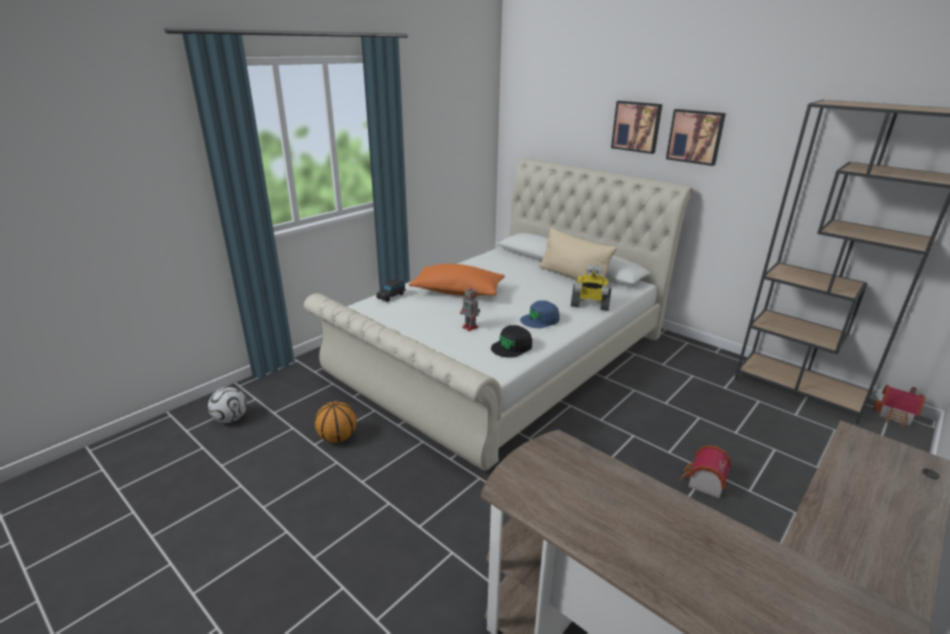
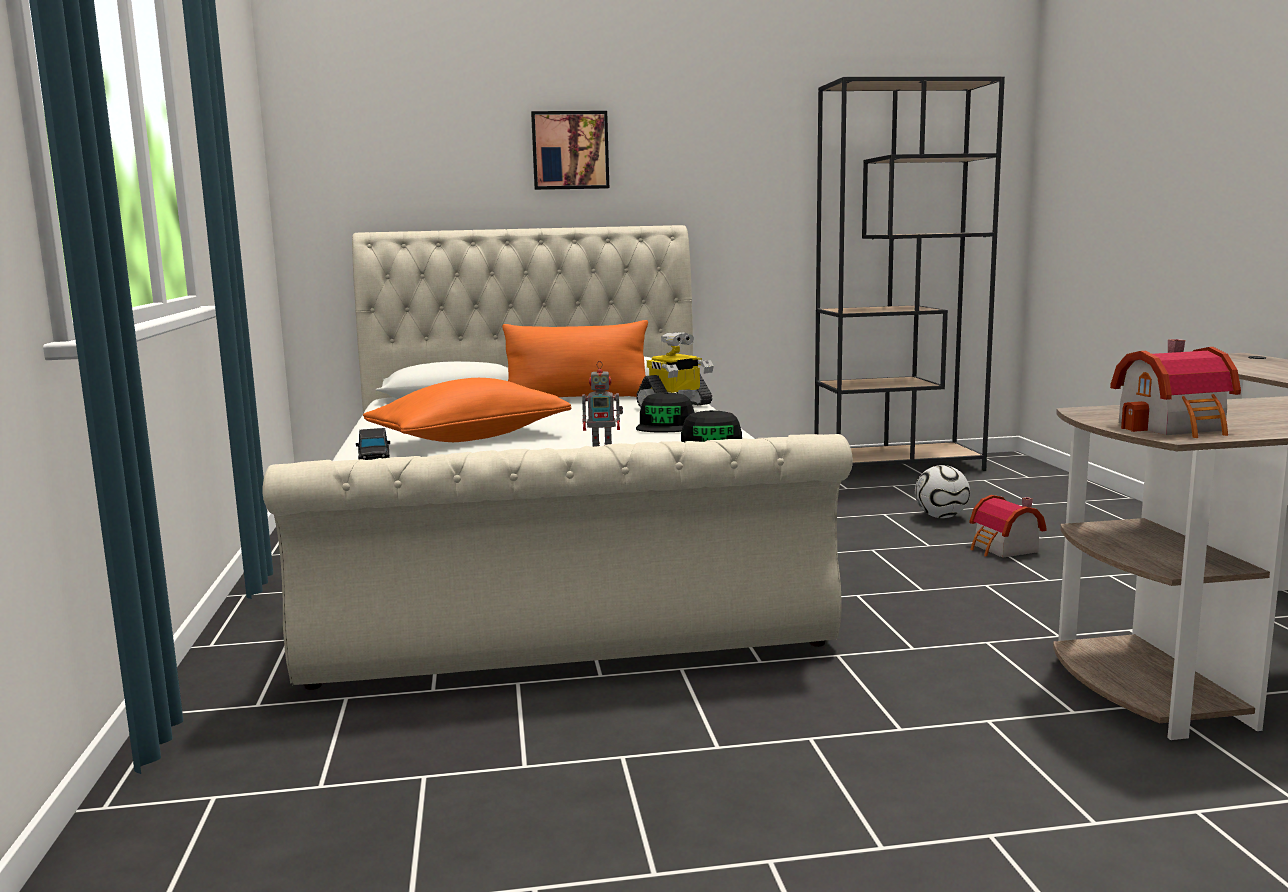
camera: 50 degrees left, 15 degrees down
football [208,387,247,423] -> football moved to [915,465,970,518]
basketball [315,401,356,443] -> none
blue cap [520,300,560,328] -> black cap [636,392,695,433]
beige pillow [539,227,617,280] -> orange pillow [502,320,648,397]
picture [666,109,726,166] -> none
toy house [873,385,925,428] -> toy house moved to [1110,339,1241,438]

